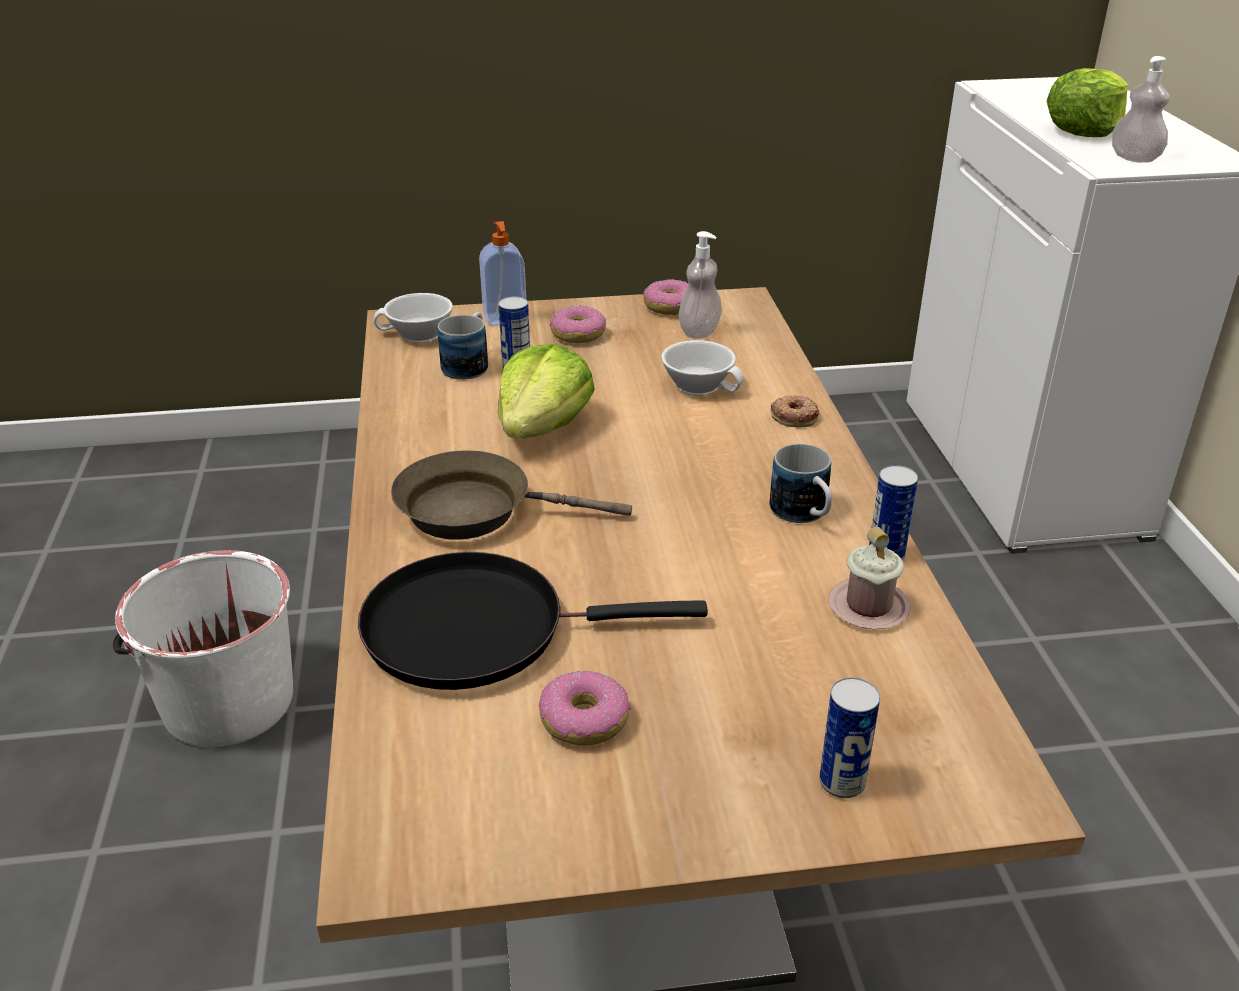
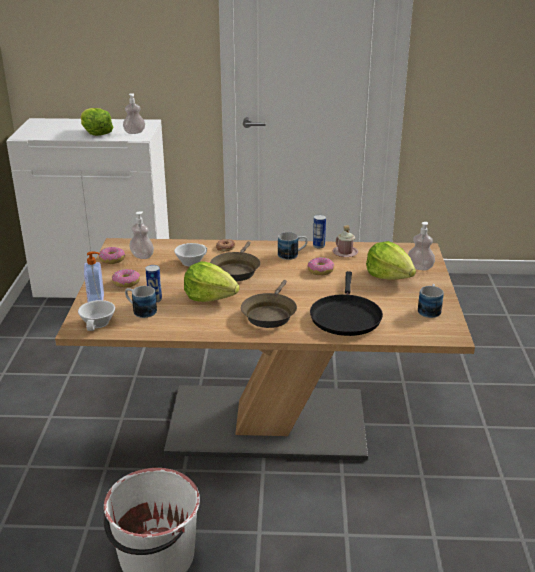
camera: 80 degrees left, 5 degrees down
donut [539,670,631,746] -> donut moved to [307,257,334,275]
can [819,678,880,798] -> soap dispenser [408,222,435,270]
none -> brown frying pan [210,241,260,281]
none -> lettuce [366,241,416,280]
none -> mug [418,284,443,318]

